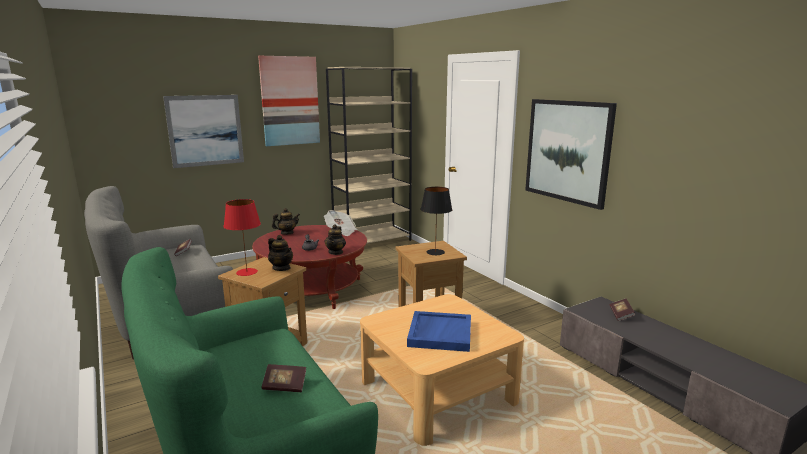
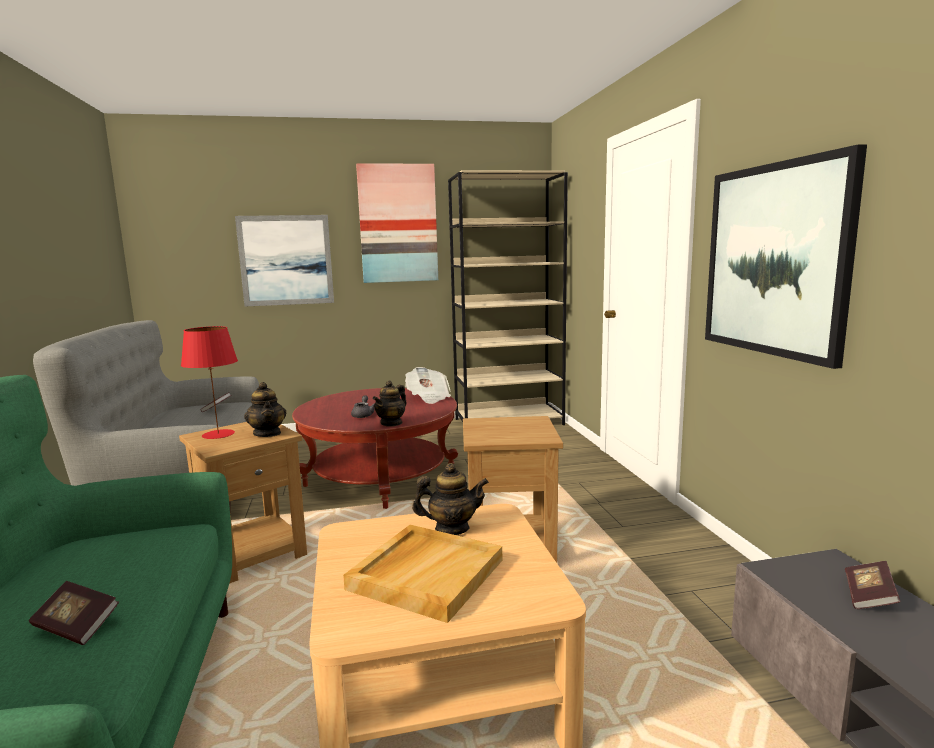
camera: 20 degrees right, 5 degrees down
teapot [272,208,300,235] -> teapot moved to [412,463,489,535]
blue tray [407,311,471,352] -> beige tray [343,525,502,623]
black table lamp [421,187,452,255] -> none

